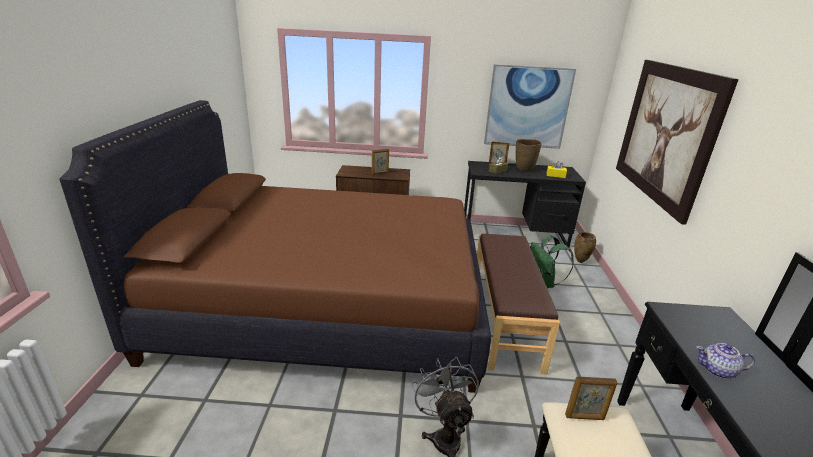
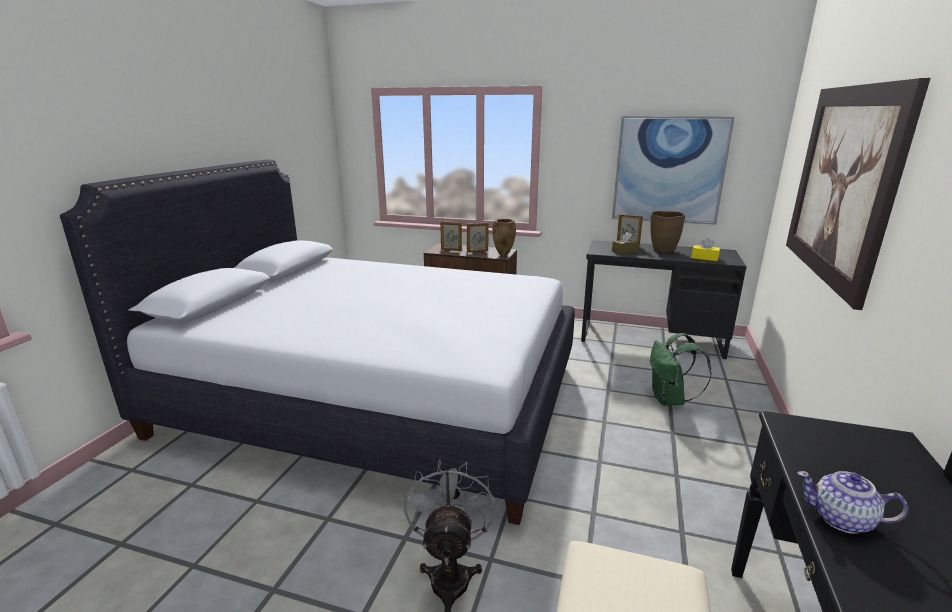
camera: 15 degrees right, 5 degrees down
brown bed [59,100,491,393] -> white bed [60,160,575,525]
brown bench [477,234,560,375] -> none
picture frame [565,376,618,420] -> picture frame moved to [440,221,462,251]
brown vase [574,232,596,263] -> brown vase moved to [492,219,516,257]

